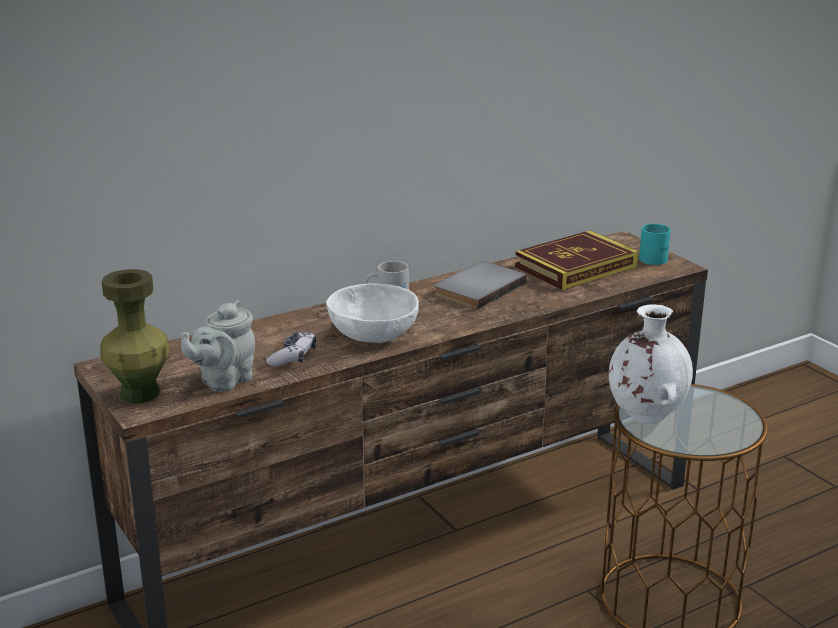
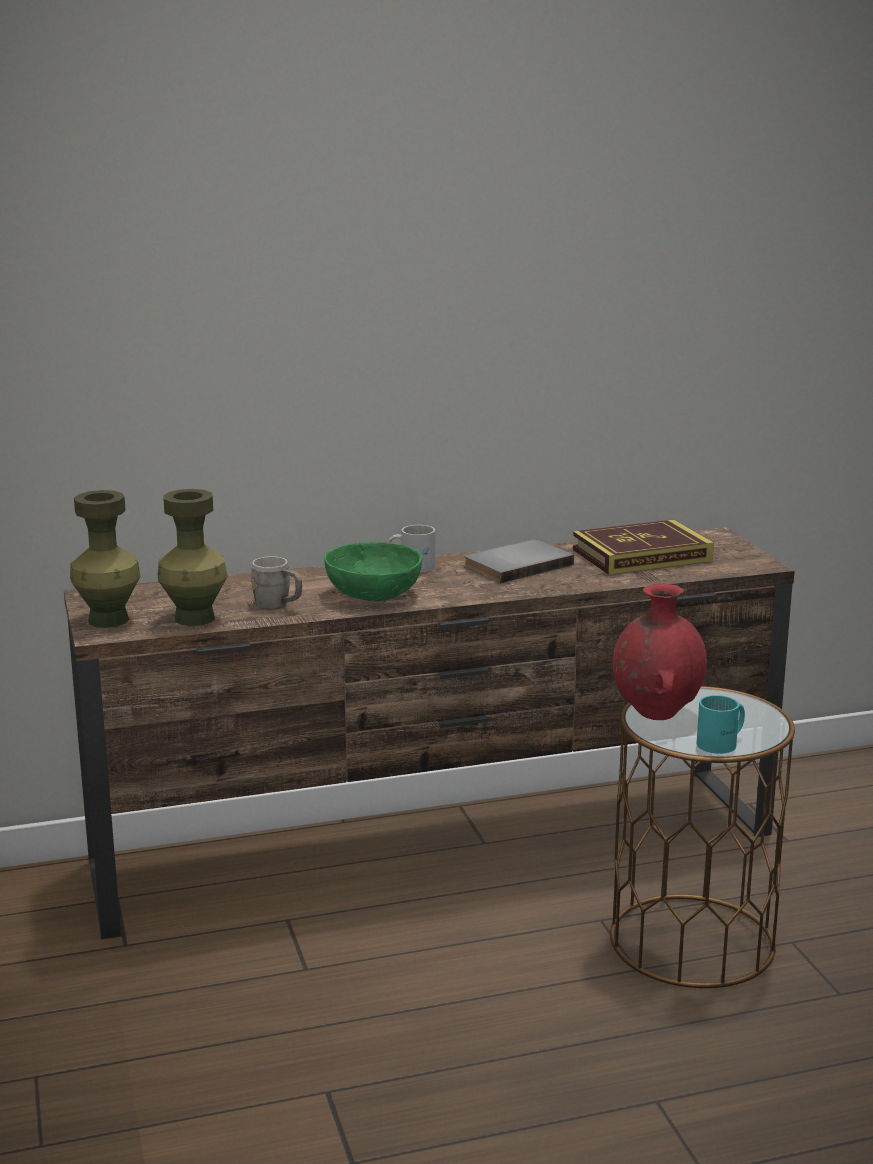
camera: 15 degrees right, 5 degrees down
grey teapot [181,300,255,392] -> green vase [158,489,228,626]
game controller [266,331,316,367] -> grey mug [251,556,302,610]
white bowl [326,283,419,343] -> green bowl [324,542,423,601]
white vase [609,304,693,424] -> red vase [613,584,707,720]
turquoise mug [639,224,671,265] -> turquoise mug moved to [697,695,745,754]

